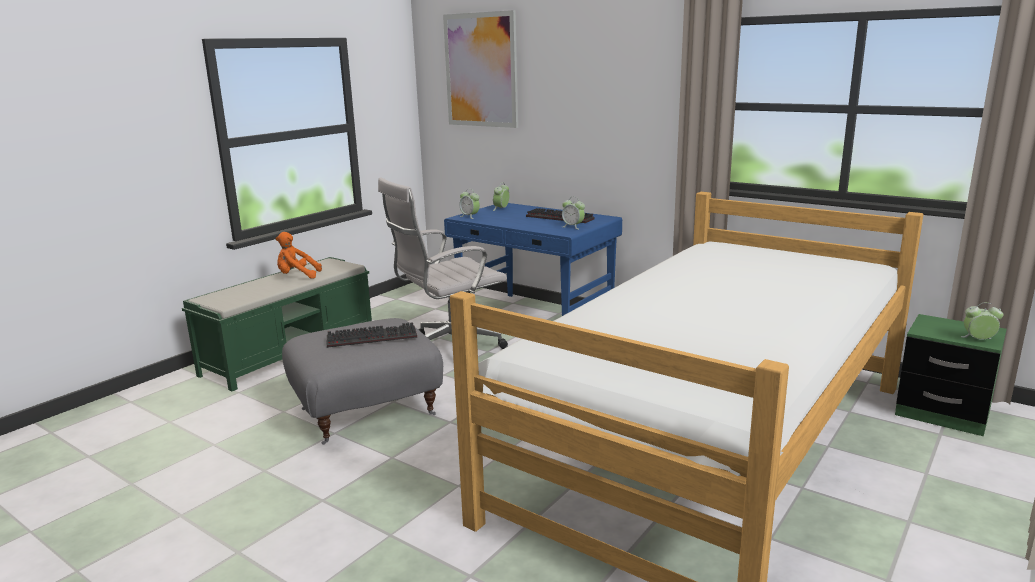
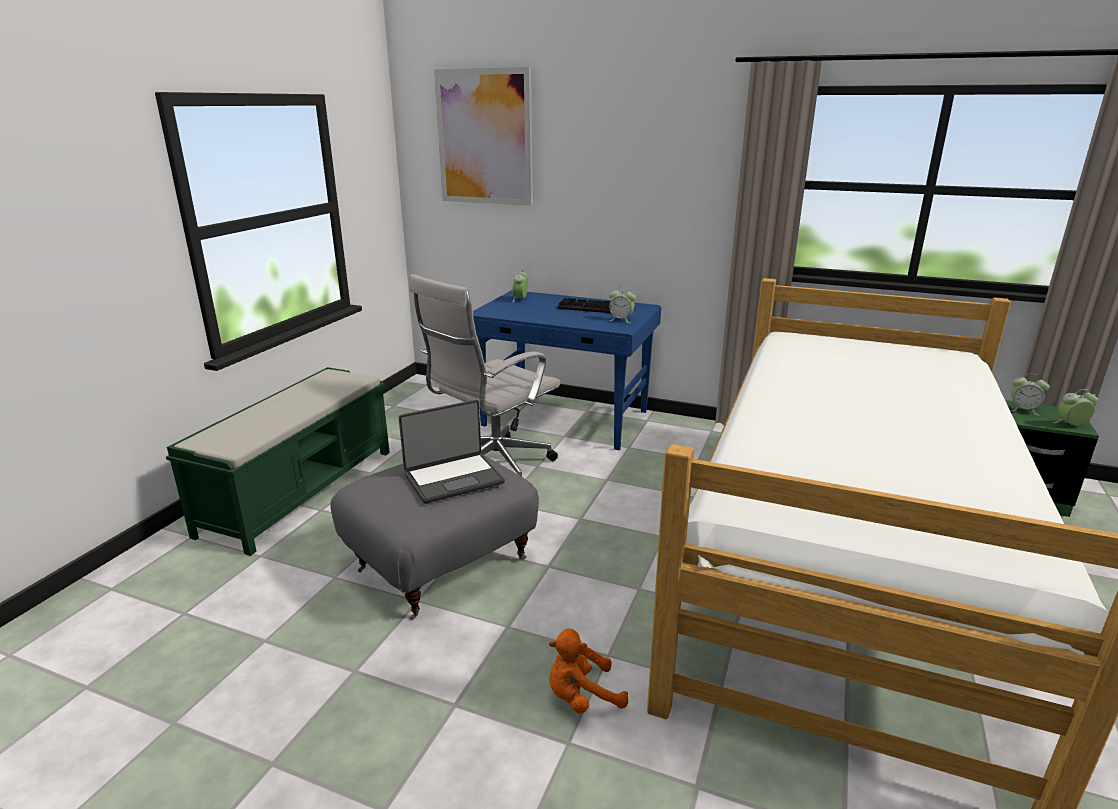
camera: 15 degrees left, 5 degrees up
orange plush toy [275,232,322,279] -> orange plush toy moved to [549,629,628,713]
keyboard [327,322,417,348] -> laptop [399,400,505,504]
alarm clock [459,189,480,219] -> alarm clock moved to [1010,374,1050,416]

